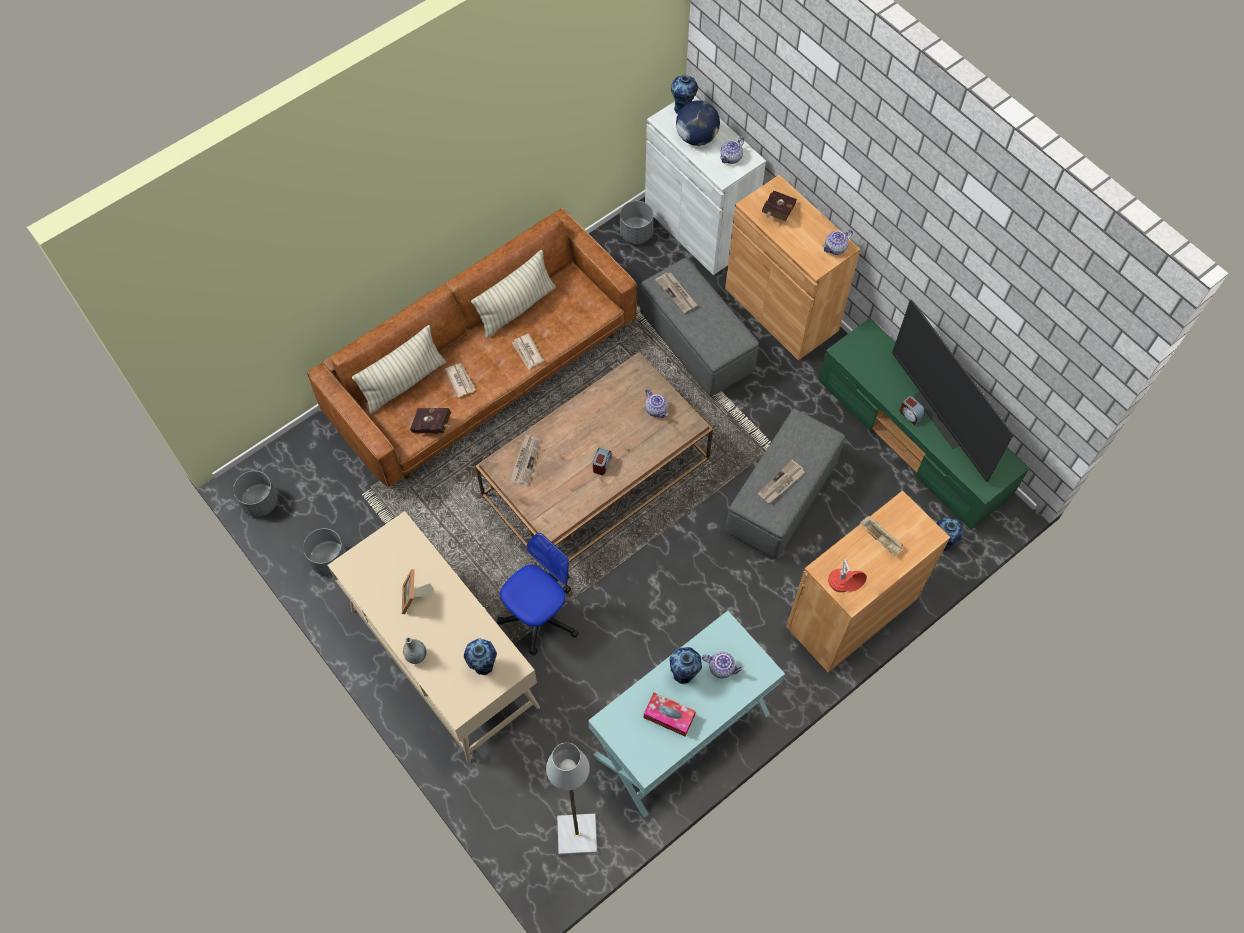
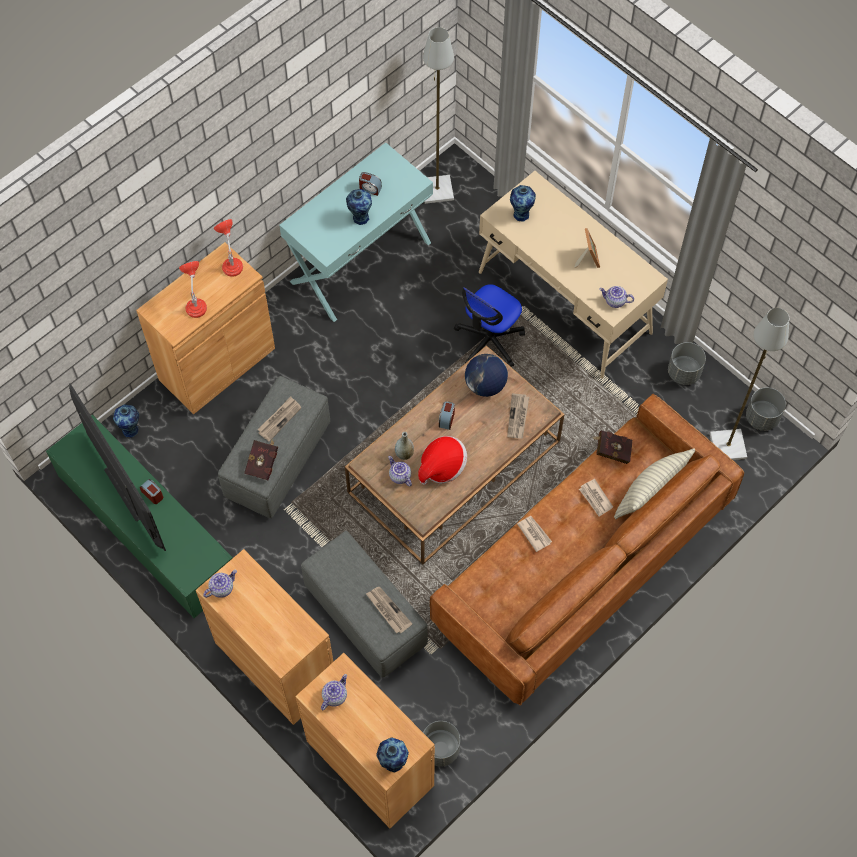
camera: 175 degrees right, 0 degrees up
grey vase [403,637,426,664] -> grey vase moved to [395,432,414,460]
pillow [471,250,556,338] -> none
tissue box [644,693,696,736] -> alarm clock [359,172,382,196]
white cabinet [645,96,766,275] -> brown cabinet [295,653,435,828]
globe [676,100,720,146] -> globe moved to [465,354,508,397]
teapot [702,652,744,679] -> teapot moved to [599,286,634,308]
red book [762,191,797,221] -> red book moved to [244,440,278,480]
beige tray [860,516,903,556] -> red table lamp [179,261,207,318]
none -> hat [418,436,467,485]
none -> grey floor lamp [710,308,789,460]

